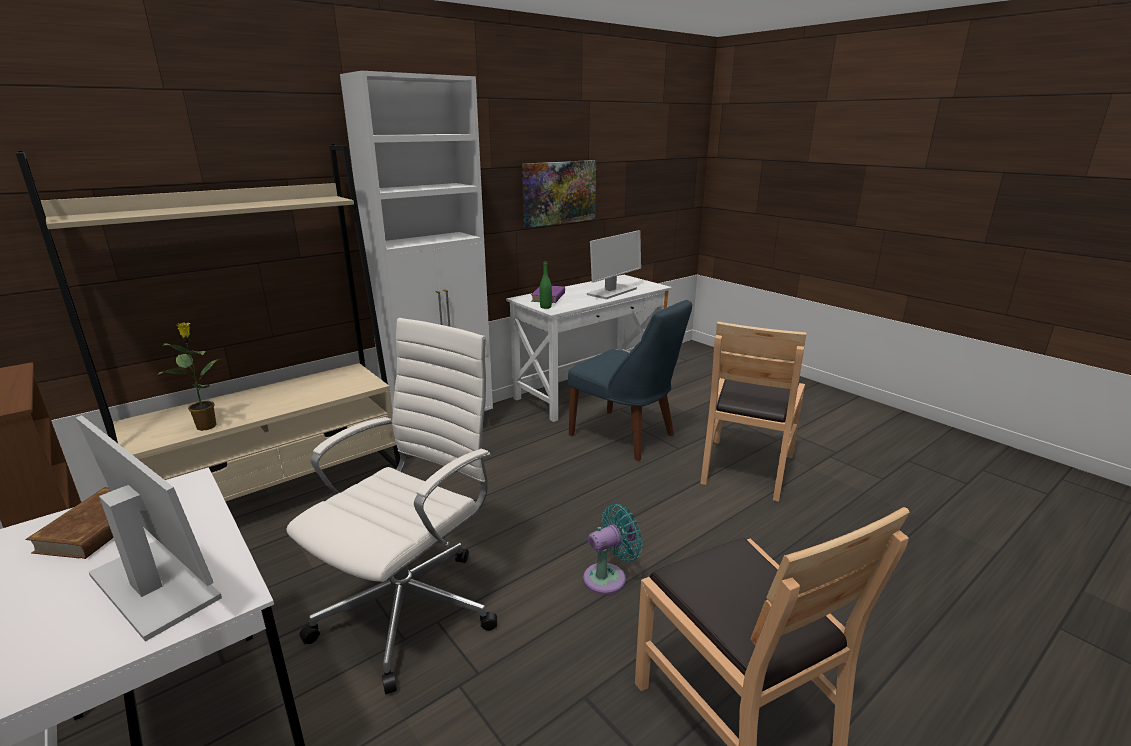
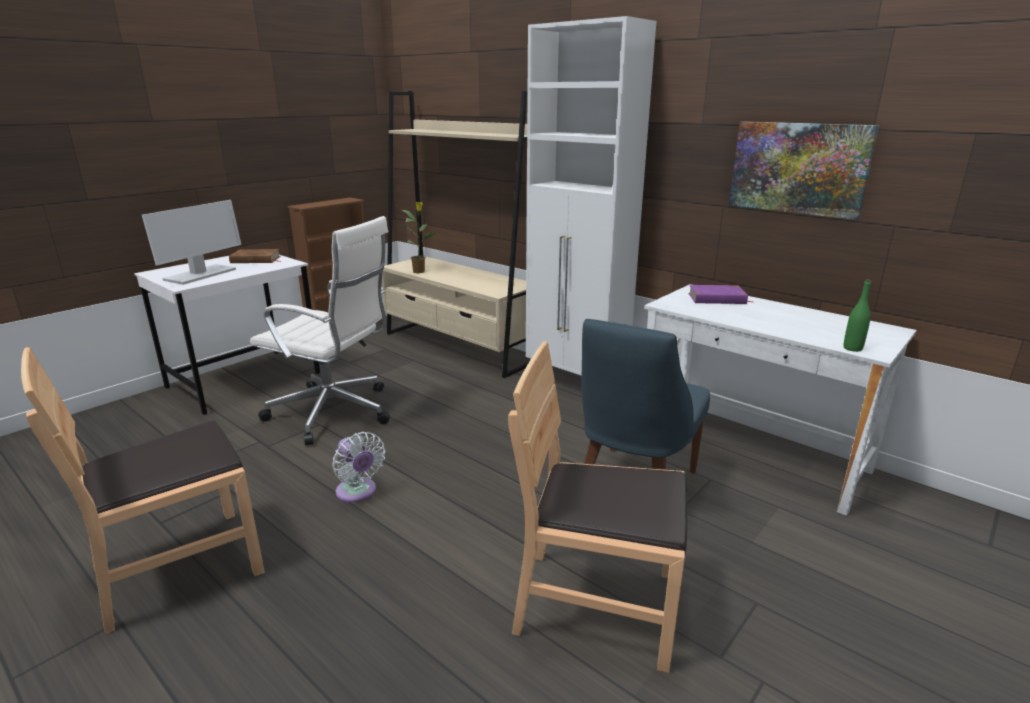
camera: 80 degrees right, 0 degrees up
green bottle [540,261,552,309] -> green bottle moved to [843,279,871,352]
turquoise fan [583,504,643,595] -> white fan [332,432,385,503]
monitor [587,230,641,299] -> none

